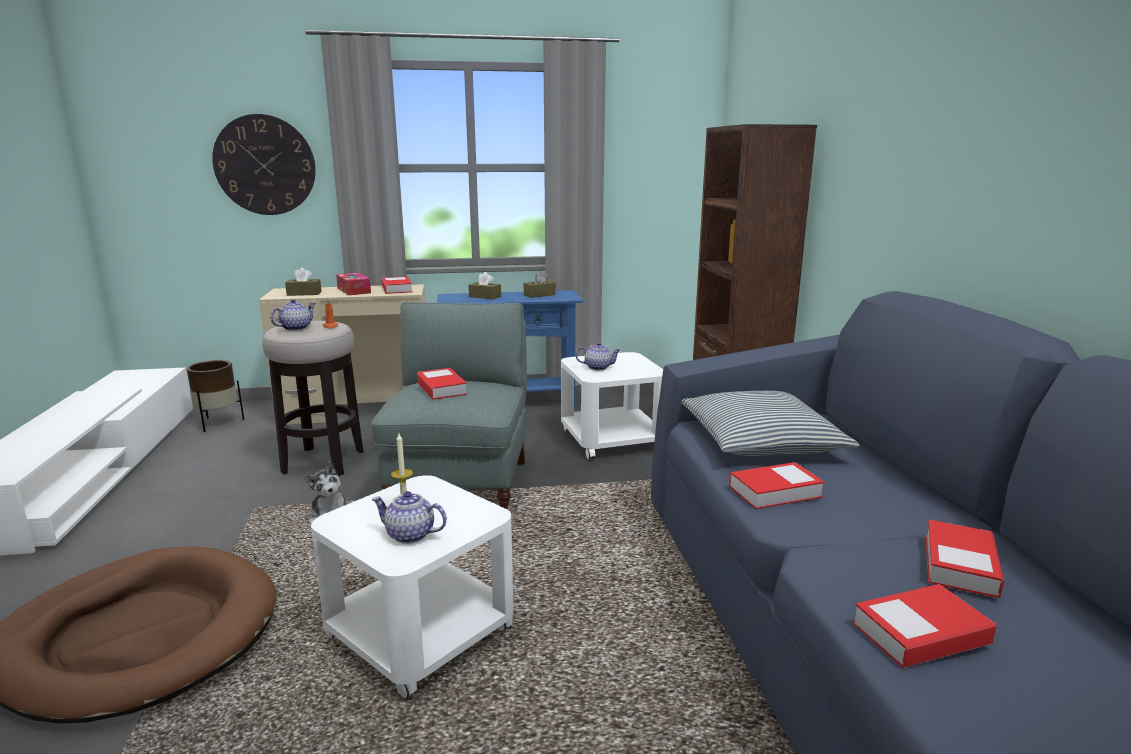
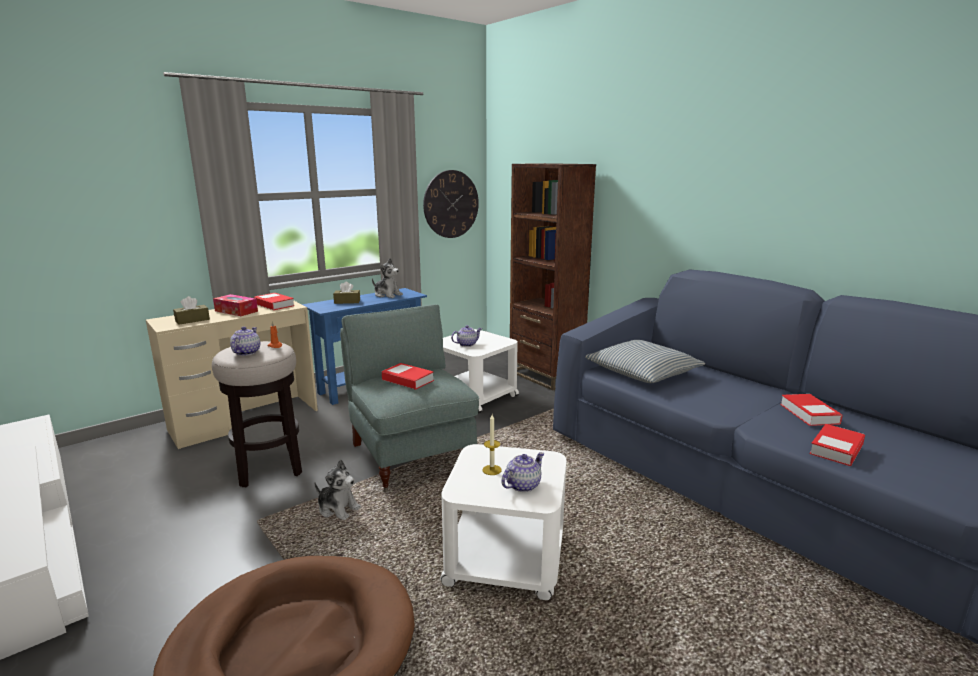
camera: 30 degrees left, 0 degrees up
brown planter [187,360,244,432] -> none
wall clock [212,114,316,215] -> wall clock moved to [423,170,479,238]
teapot [372,491,447,544] -> teapot turned 150 degrees clockwise [501,452,544,492]
brown tissue box [524,271,556,298] -> plush toy [372,258,403,298]
book [729,462,825,509] -> none

